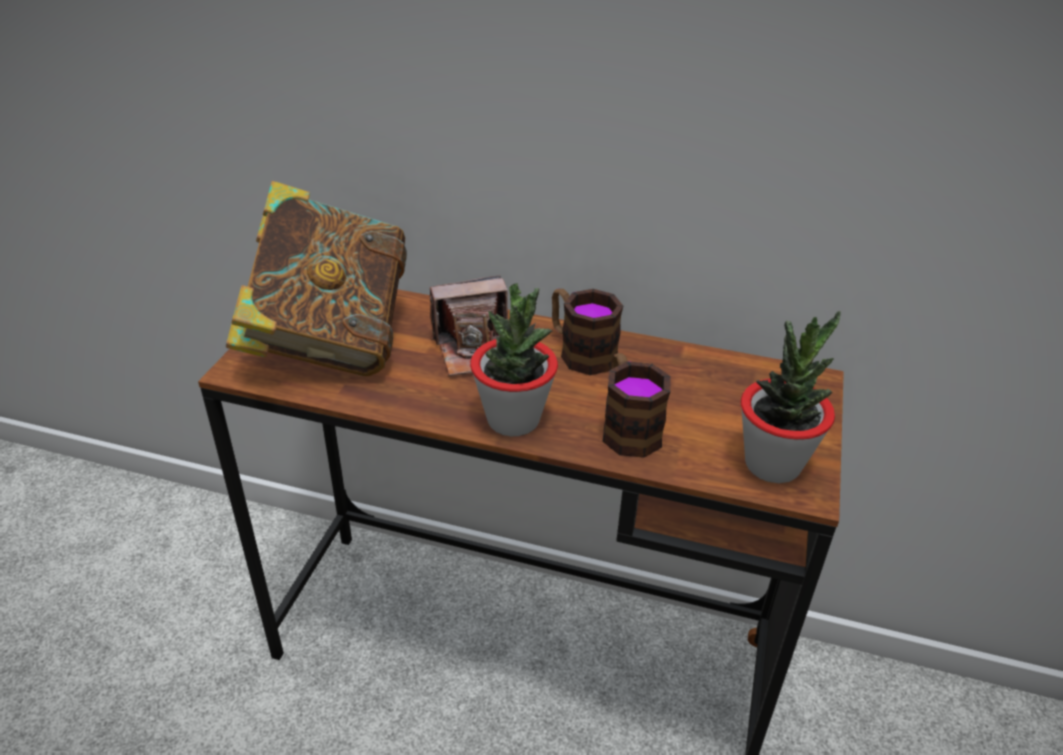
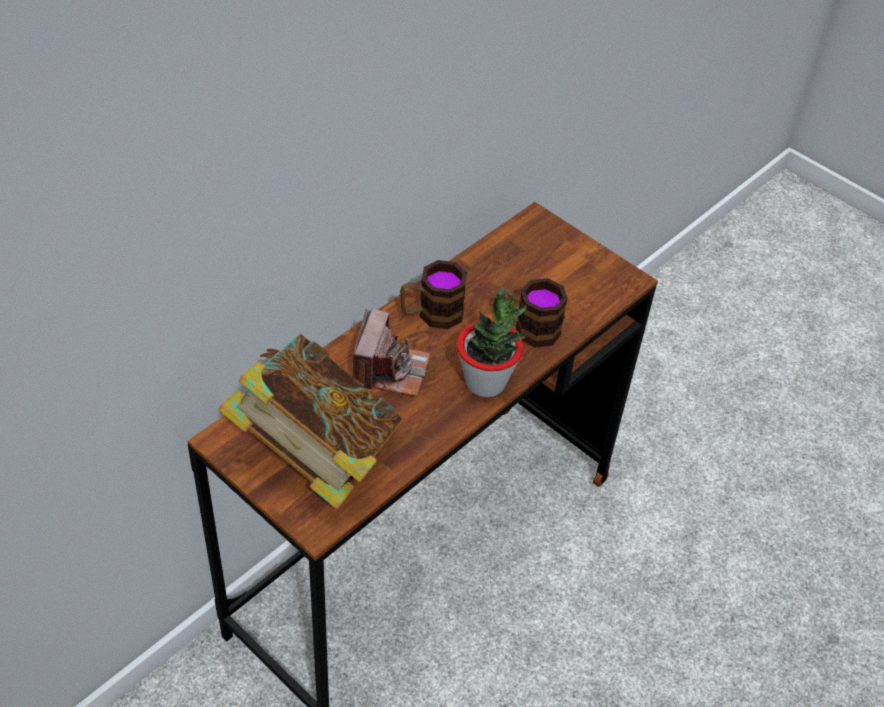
camera: 65 degrees left, 10 degrees up
potted plant [741,311,841,483] -> none

